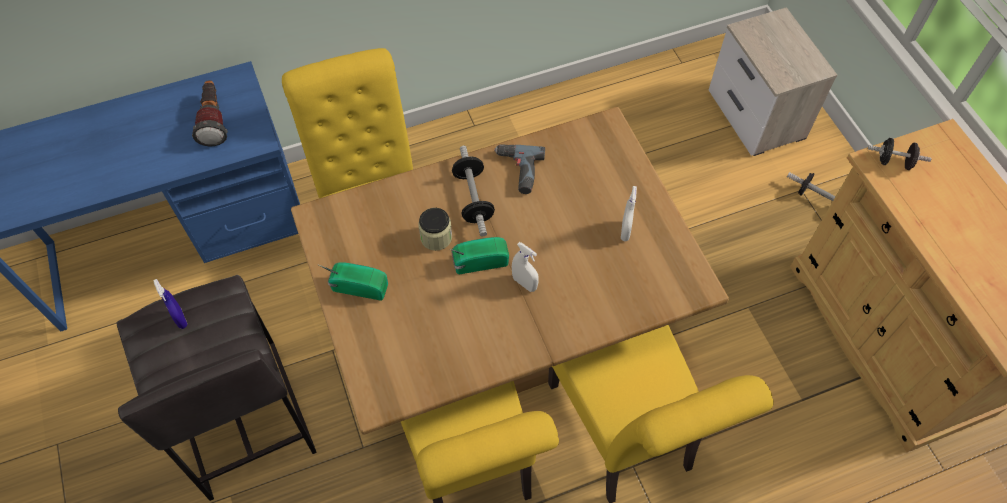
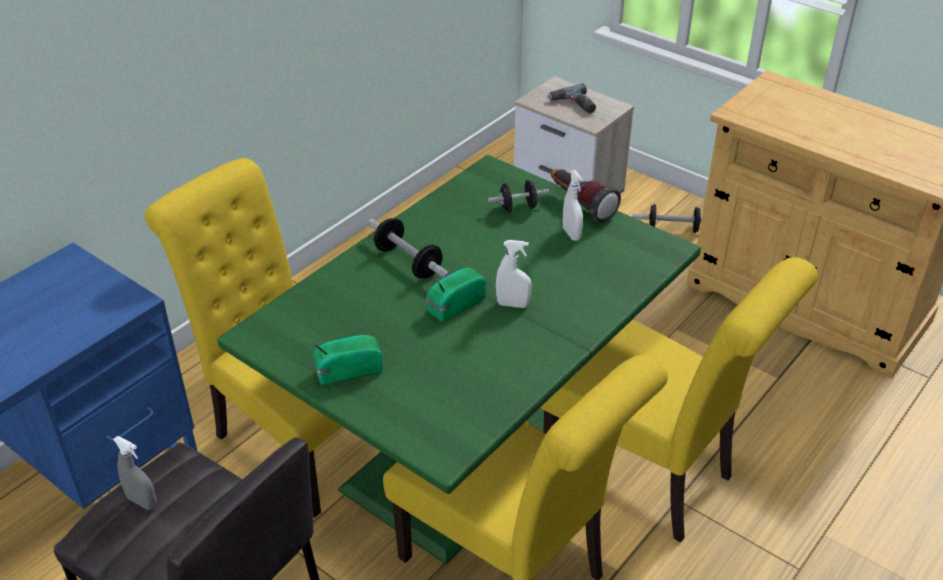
camera: 30 degrees left, 20 degrees down
blue spray bottle [153,279,188,329] -> grey spray bottle [113,436,157,510]
flashlight [192,80,228,146] -> flashlight moved to [551,169,621,222]
brown dining table [291,107,729,434] -> green dining table [217,155,701,564]
jar [418,208,452,251] -> none
power drill [494,144,545,194] -> power drill moved to [548,84,596,113]
black dumbbell [868,138,932,170] -> black dumbbell moved to [487,180,549,212]

